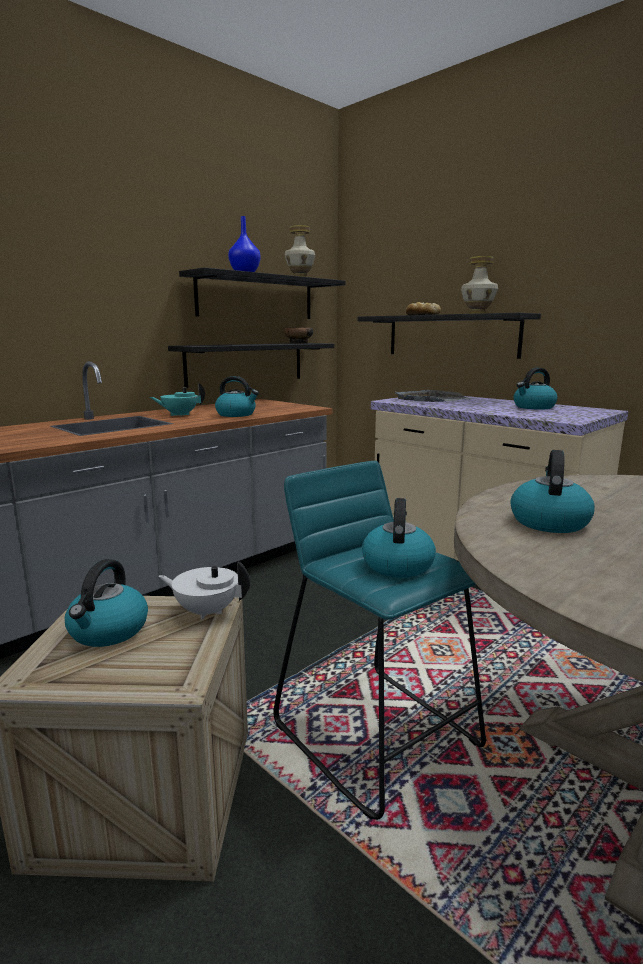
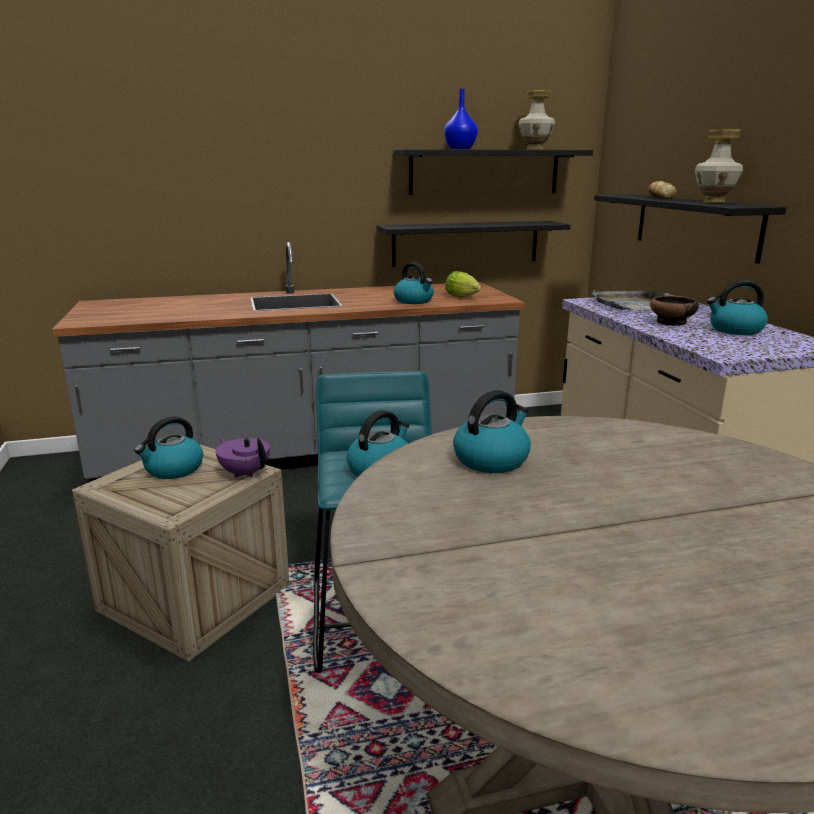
camera: 30 degrees right, 5 degrees up
turquoise teapot [150,383,205,416] -> none
white teapot [158,561,250,620] -> purple teapot [215,437,270,478]
bowl [284,328,313,343] -> bowl moved to [650,296,699,326]
none -> lettuce [445,271,481,297]

